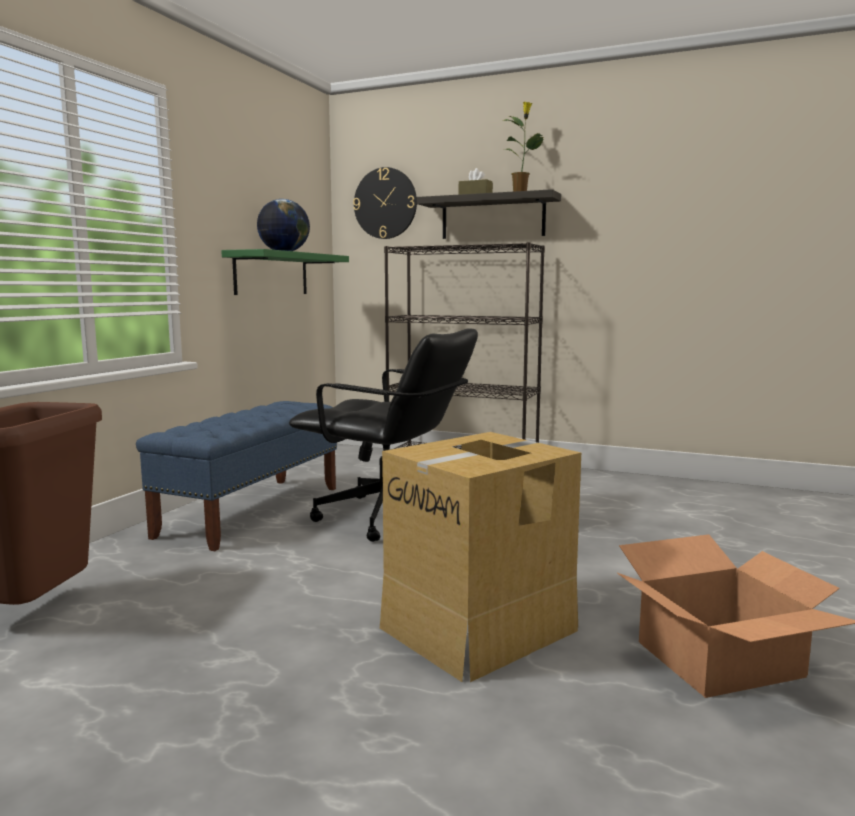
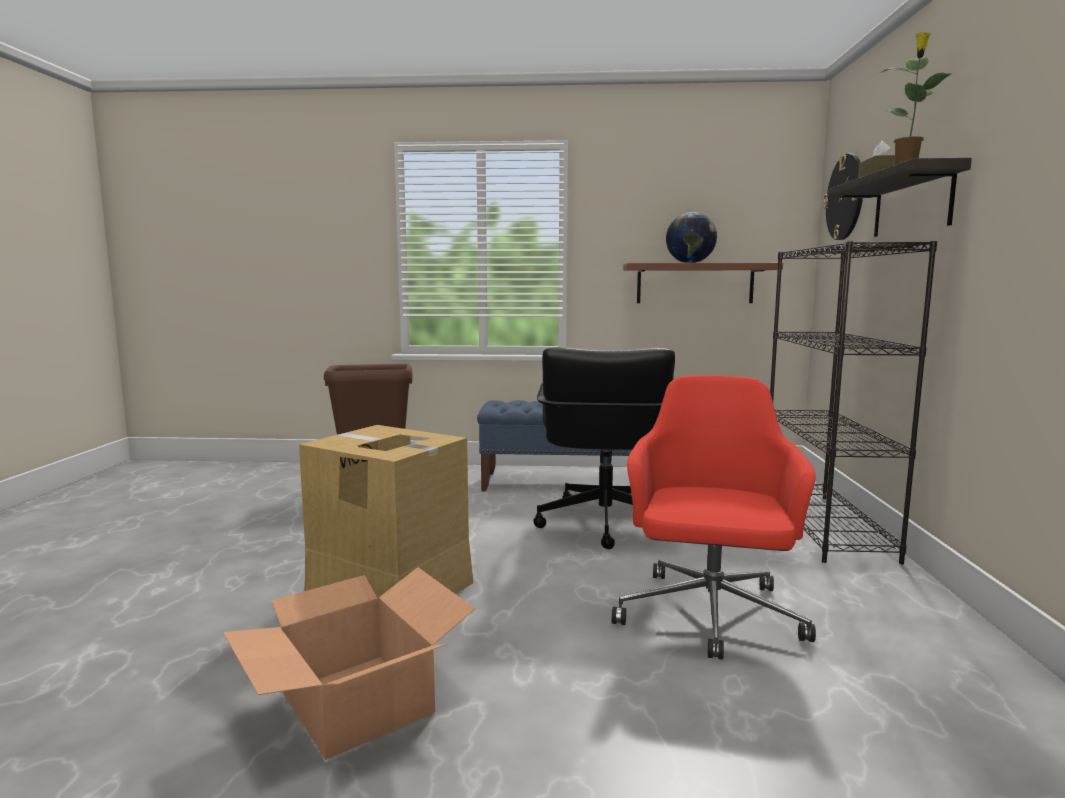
camera: 70 degrees right, 0 degrees up
green shelf [221,249,349,295] -> brown shelf [623,263,783,303]
none -> red office chair [612,375,816,659]

